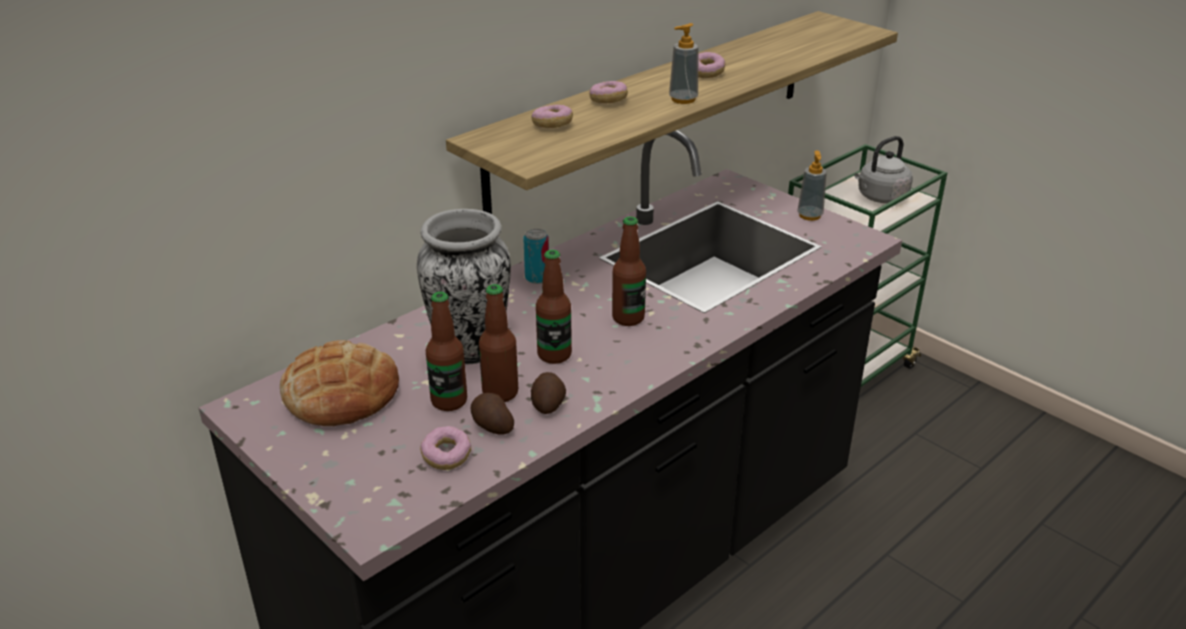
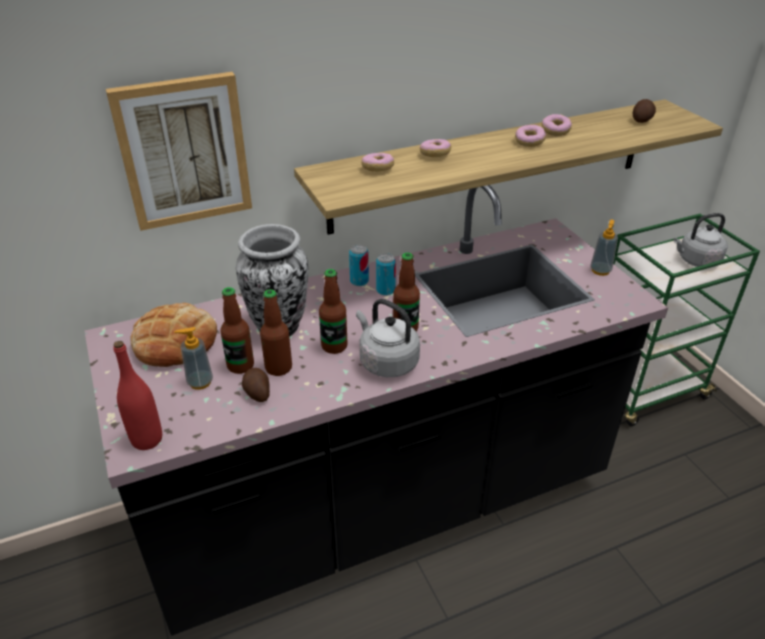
camera: 20 degrees right, 5 degrees up
donut [420,426,471,470] -> donut moved to [541,114,572,136]
potato [531,372,566,414] -> potato moved to [633,99,656,123]
soap dispenser [669,23,698,104] -> soap dispenser moved to [174,327,213,390]
none -> picture [106,72,252,231]
none -> red bottle [114,341,162,450]
none -> grey kettle [356,299,420,377]
none -> can [376,253,396,296]

